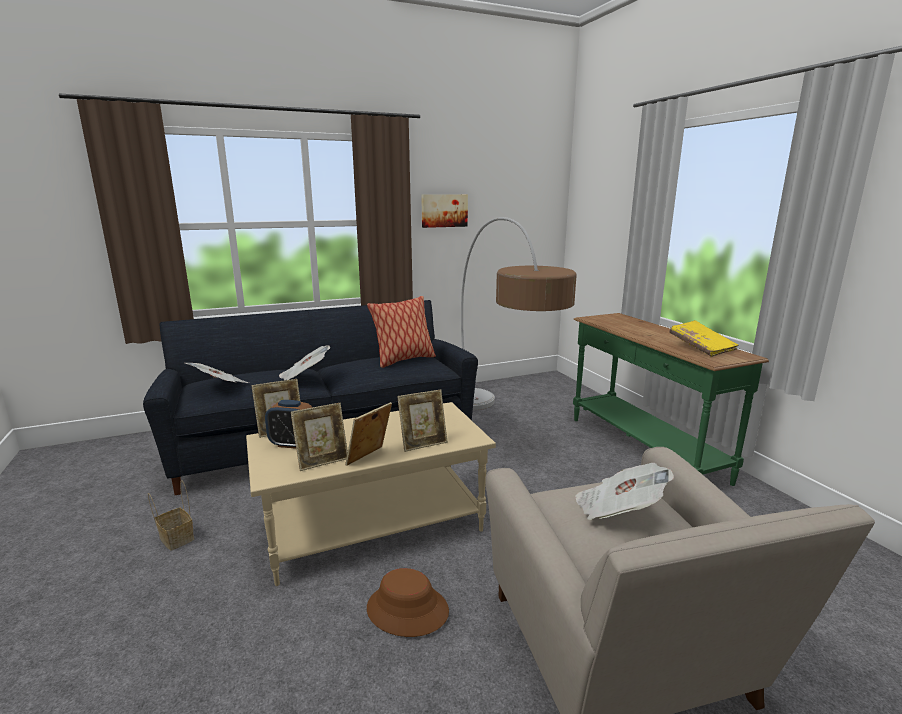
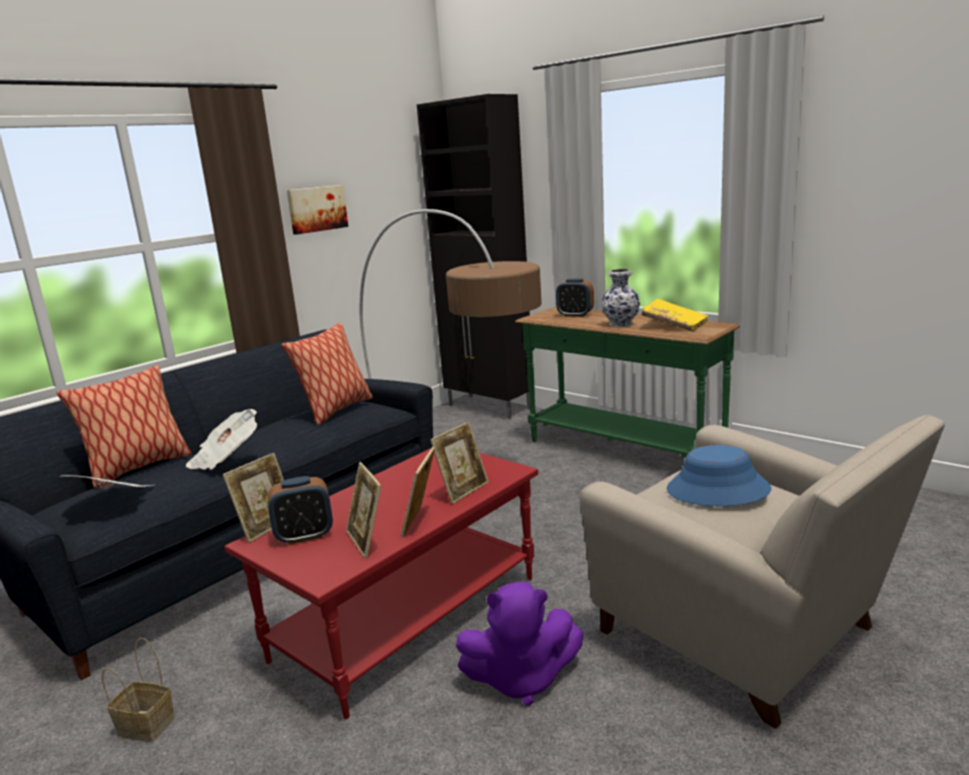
camera: 25 degrees left, 0 degrees up
beige coffee table [246,402,496,586] -> red coffee table [224,448,538,719]
picture frame [291,403,348,471] -> picture frame turned 120 degrees clockwise [346,462,381,558]
brown hat [367,568,449,637] -> purple plush toy [456,582,584,706]
newspaper [575,463,674,520] -> blue hat [667,445,771,506]
none -> pillow [56,365,192,488]
none -> black cabinet [417,94,530,419]
none -> alarm clock [556,279,594,317]
none -> vase [601,269,640,327]

